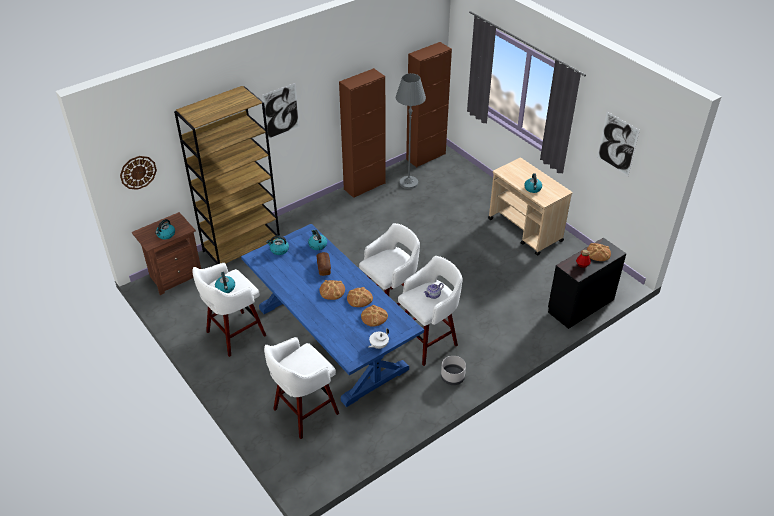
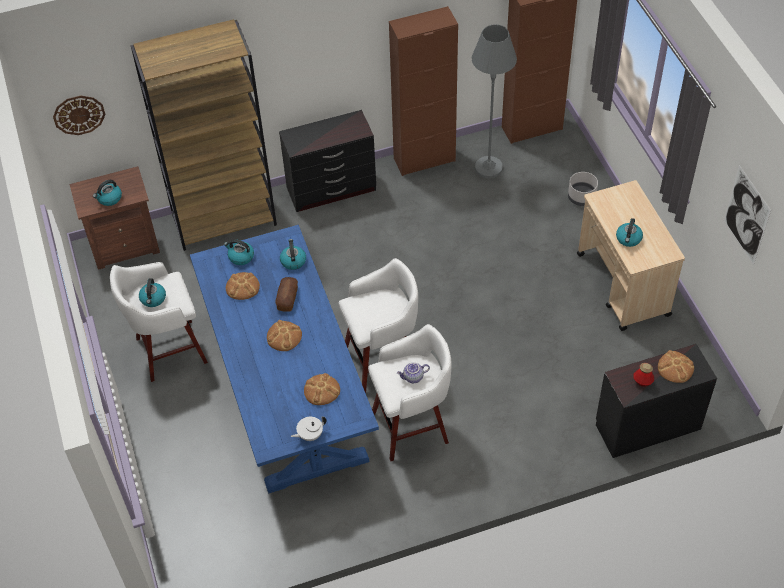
camera: 20 degrees right, 10 degrees up
picture [262,83,300,139] -> none
white stool [264,337,339,439] -> none
bread [347,287,373,307] -> bread moved to [226,272,260,300]
grey planter [441,356,466,385] -> grey planter moved to [568,172,598,206]
none -> black dresser [279,110,376,212]

